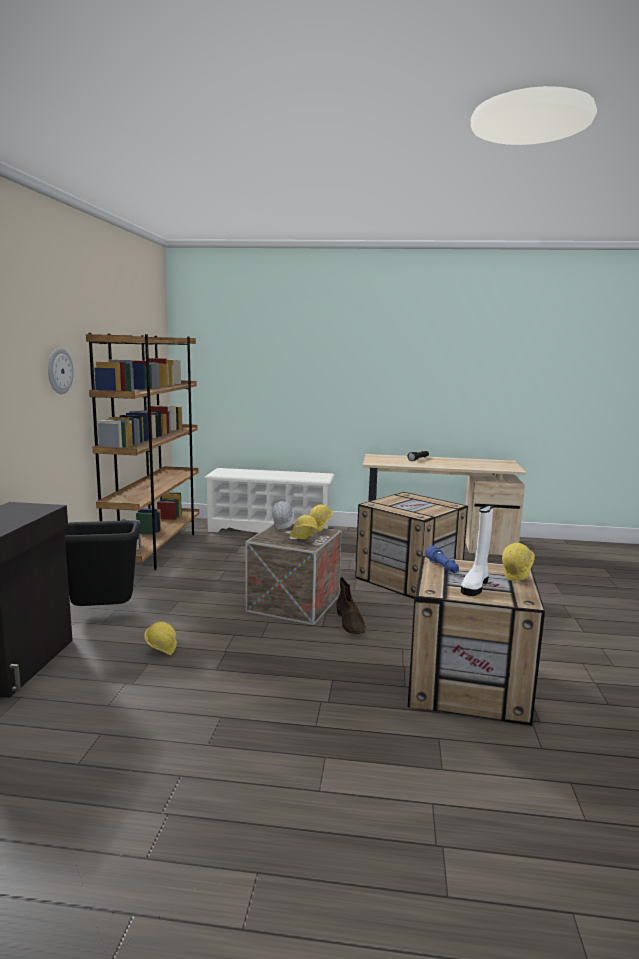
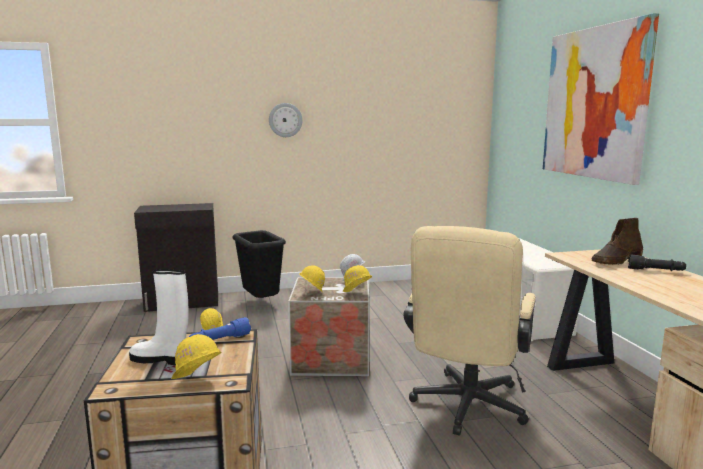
camera: 70 degrees right, 0 degrees up
brown bookcase [86,333,199,570] -> none
brown boot [336,577,366,634] -> brown boot moved to [591,218,643,265]
crate [355,492,468,599] -> beige office chair [404,226,536,436]
none -> picture [543,13,659,185]

